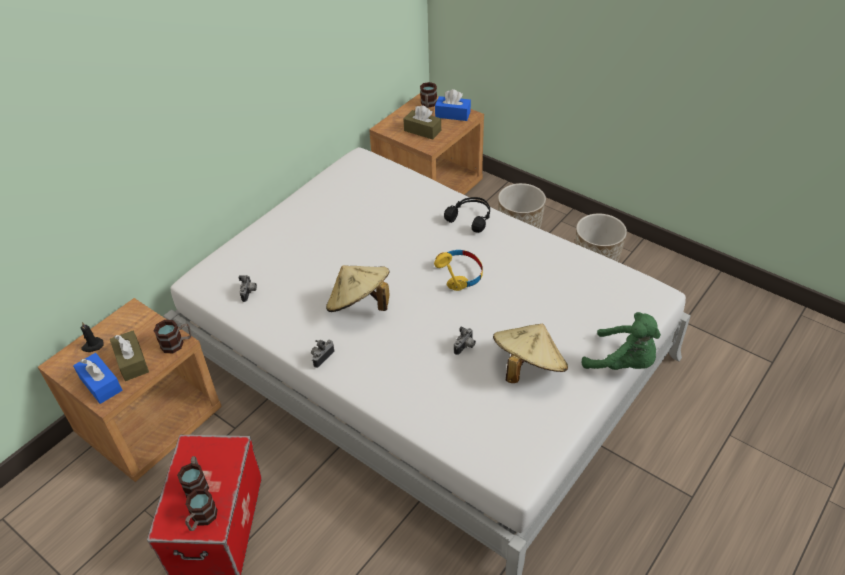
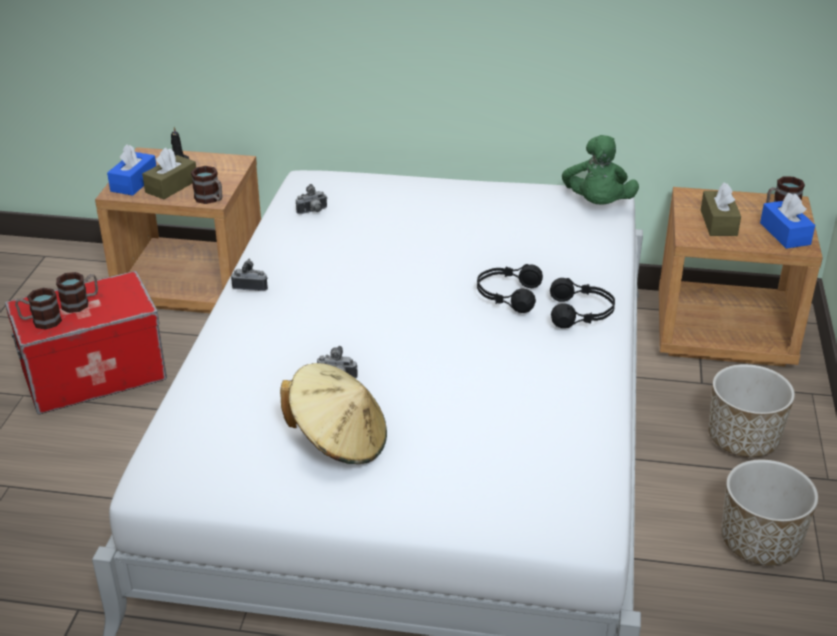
camera: 60 degrees right, 10 degrees down
beige hat [326,265,390,312] -> none
yellow headphones [434,250,483,291] -> none
green plush toy [582,312,661,370] -> green plush toy moved to [562,135,639,204]
none -> black headphones [477,264,543,313]

